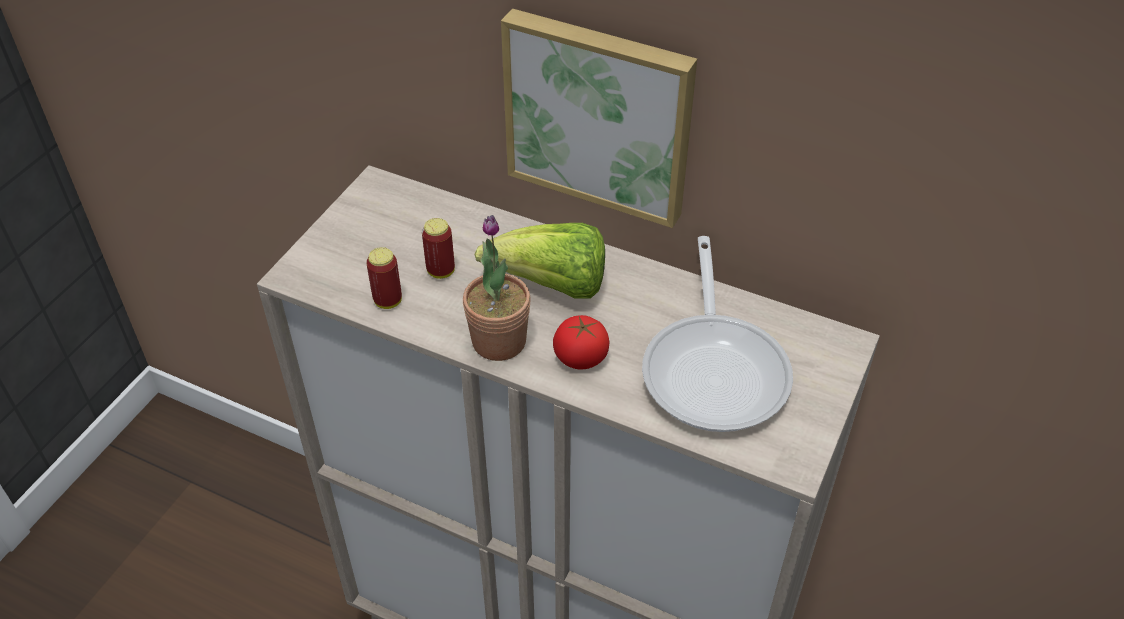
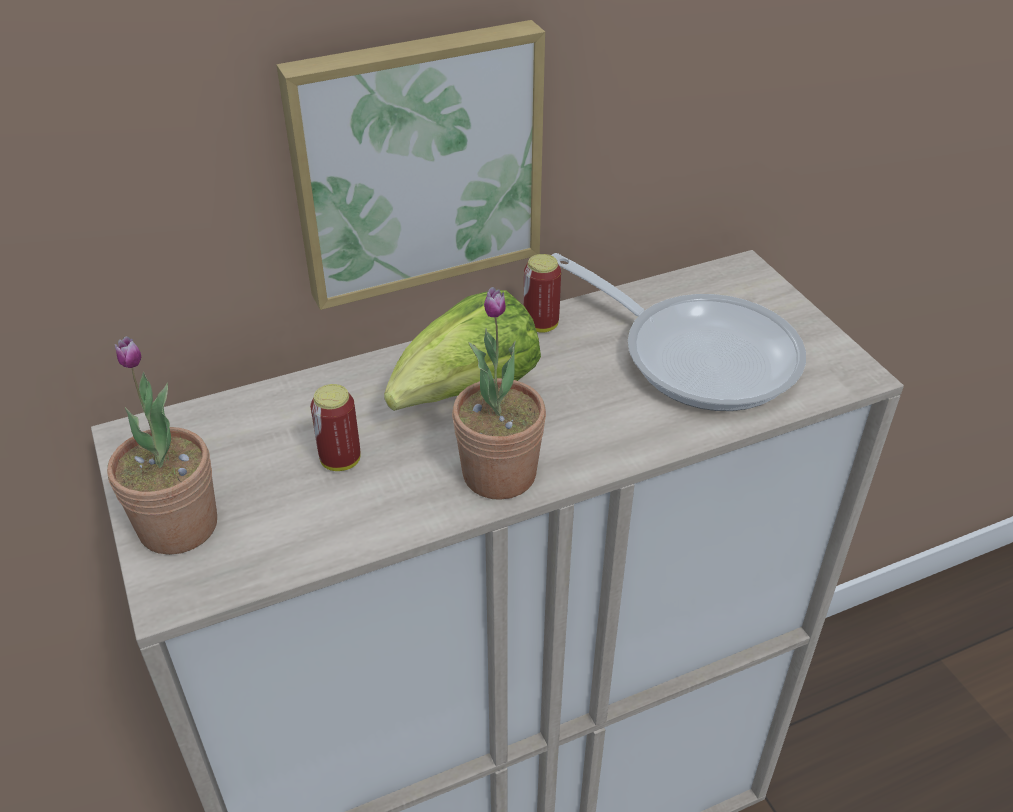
camera: 50 degrees left, 5 degrees down
can [366,247,402,309] -> can moved to [523,254,561,333]
tomato [553,315,609,369] -> none
none -> potted plant [107,336,217,555]

